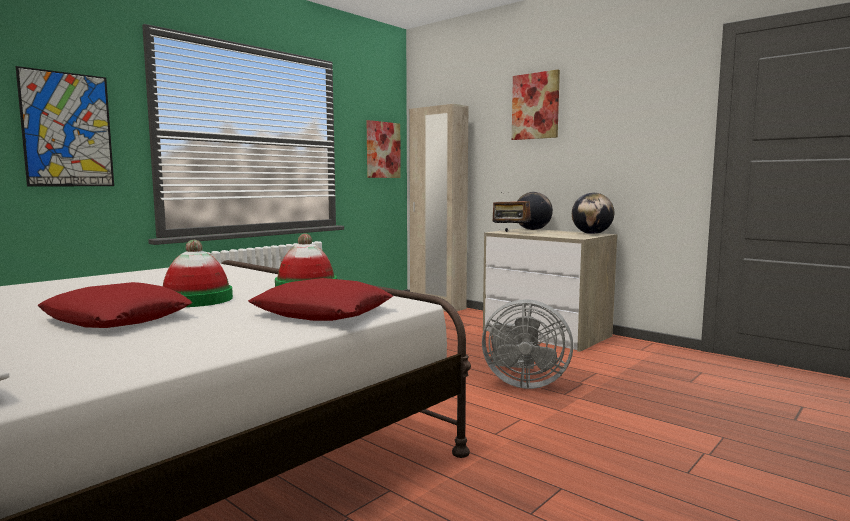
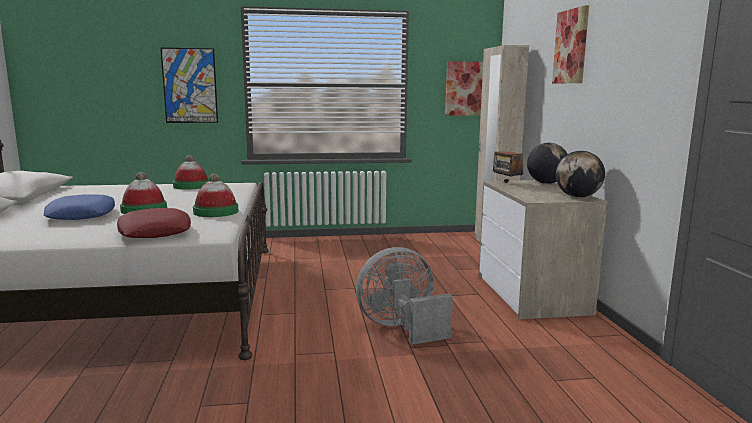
camera: 40 degrees right, 5 degrees up
red pillow [38,282,192,328] -> blue pillow [44,194,115,220]
grey fan [482,299,573,389] -> grey fan turned 105 degrees clockwise [356,247,453,345]
none -> hat [173,155,209,190]

